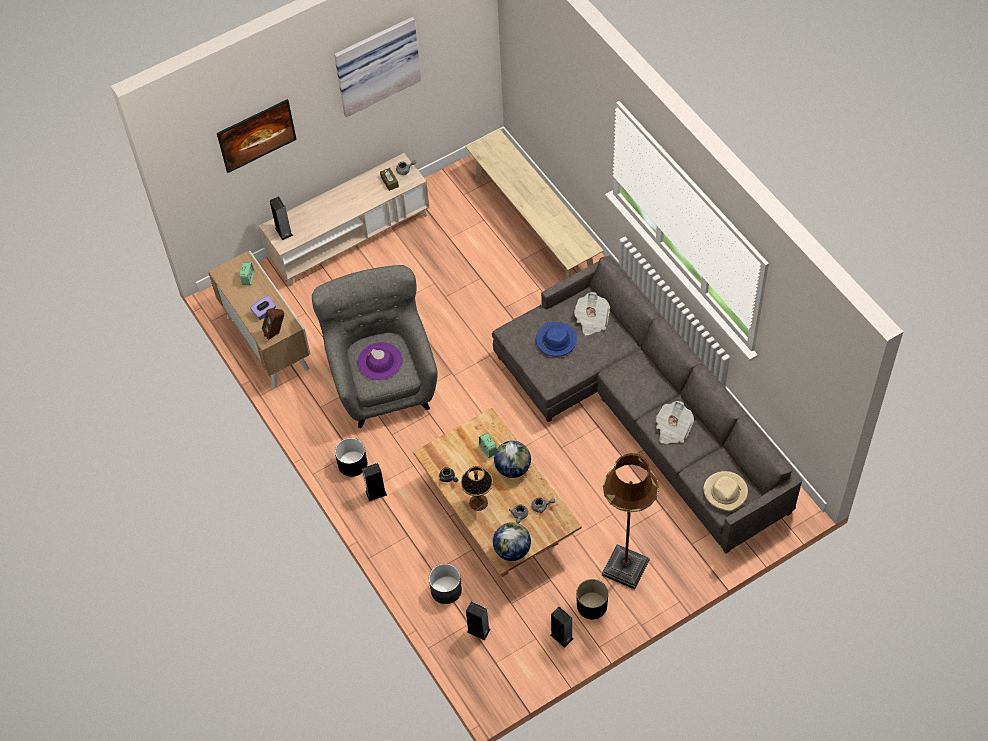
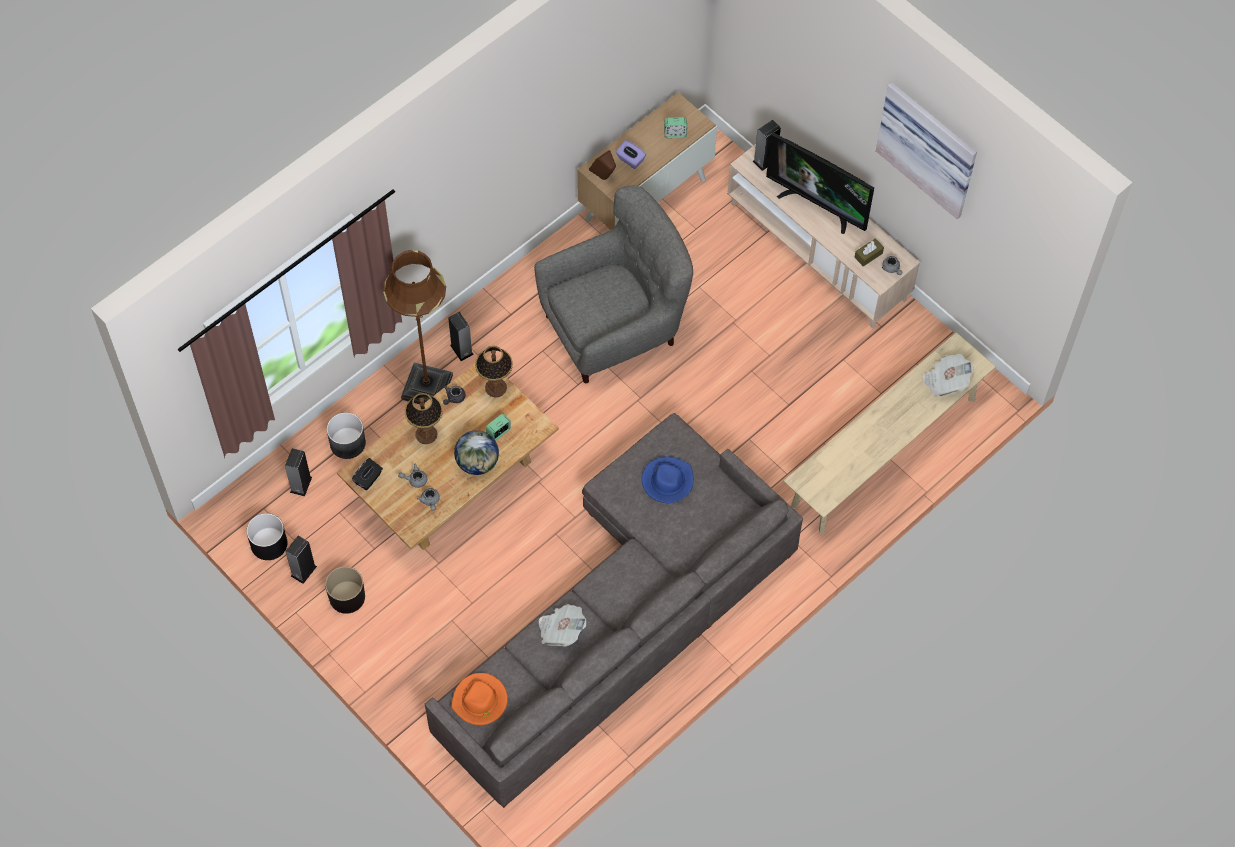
camera: 75 degrees right, 5 degrees up
picture [217,99,297,173] -> none
black planter [335,438,367,477] -> black planter moved to [246,513,287,560]
purple hat [357,342,403,380] -> none
globe [493,522,531,561] -> black tissue box [352,458,383,490]
newspaper [574,292,610,336] -> newspaper moved to [922,354,974,397]
brown floor lamp [602,453,659,590] -> brown floor lamp moved to [383,250,453,404]
beige hat [704,471,748,512] -> orange hat [451,673,508,725]
none -> table lamp [475,346,513,397]
none -> television [766,132,874,234]

